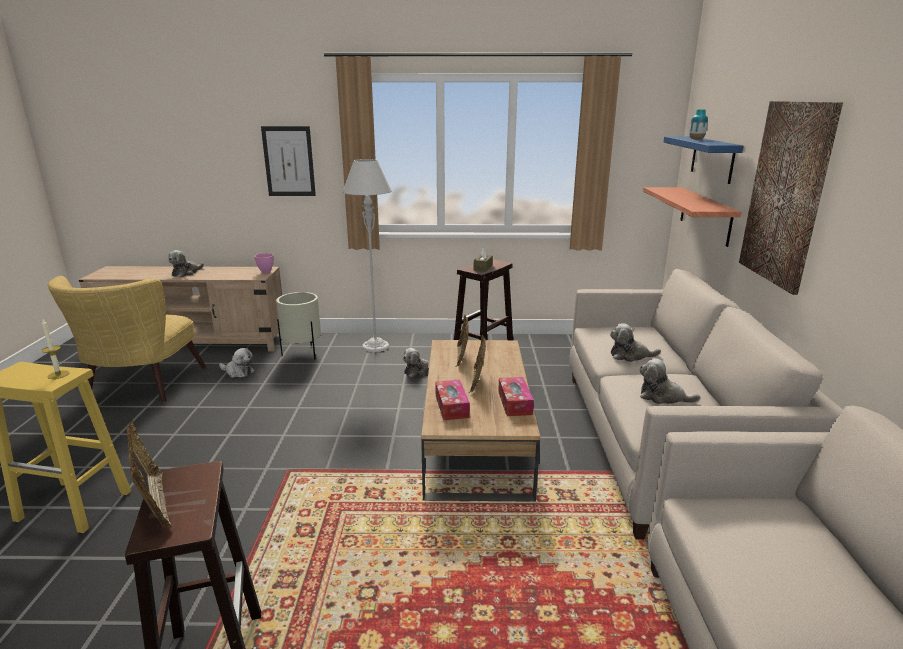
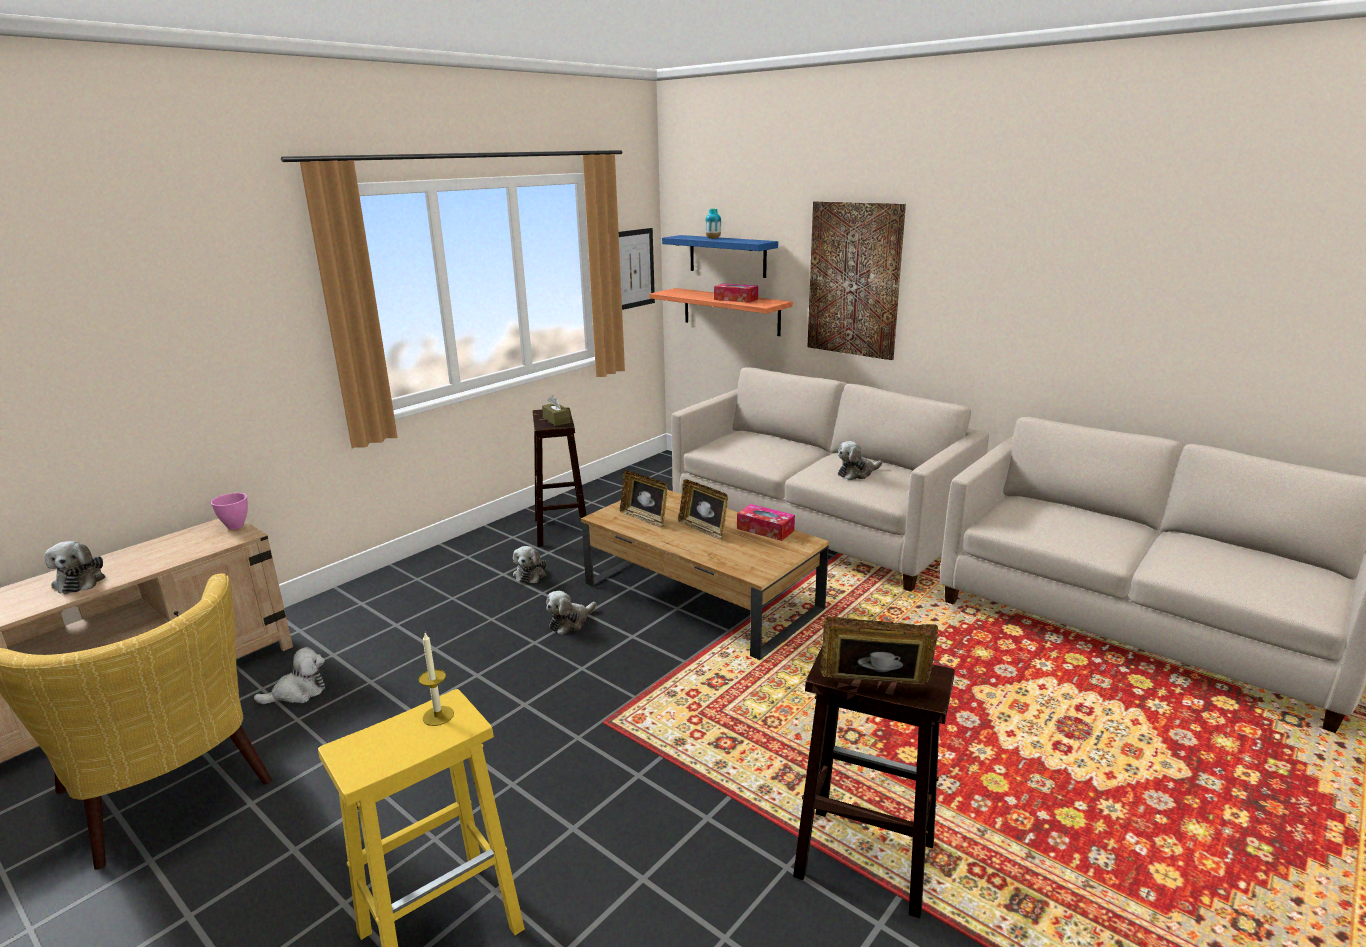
camera: 50 degrees left, 0 degrees up
picture [261,126,316,196] -> picture moved to [619,228,655,310]
beige planter [276,292,321,359] -> none
grey floor lamp [343,159,392,352] -> none
tissue box [435,380,470,420] -> tissue box moved to [714,283,758,303]
plush toy [610,323,661,362] -> plush toy moved to [546,591,596,635]

